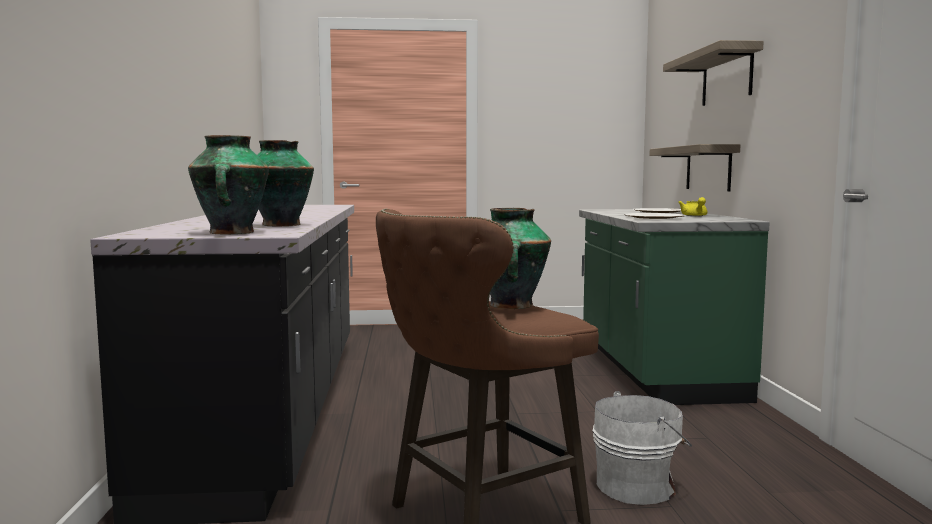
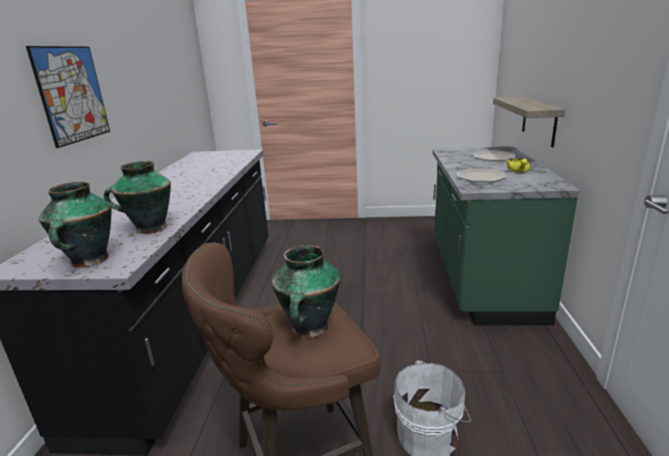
camera: 10 degrees right, 15 degrees up
shelf [663,40,764,106] -> none
none -> picture [26,46,110,148]

